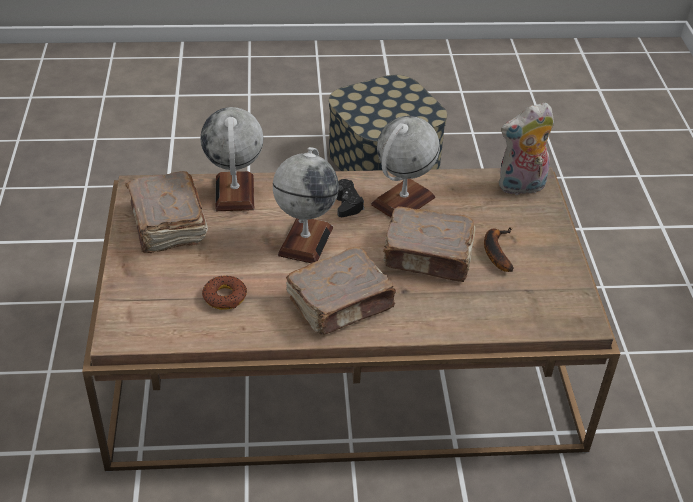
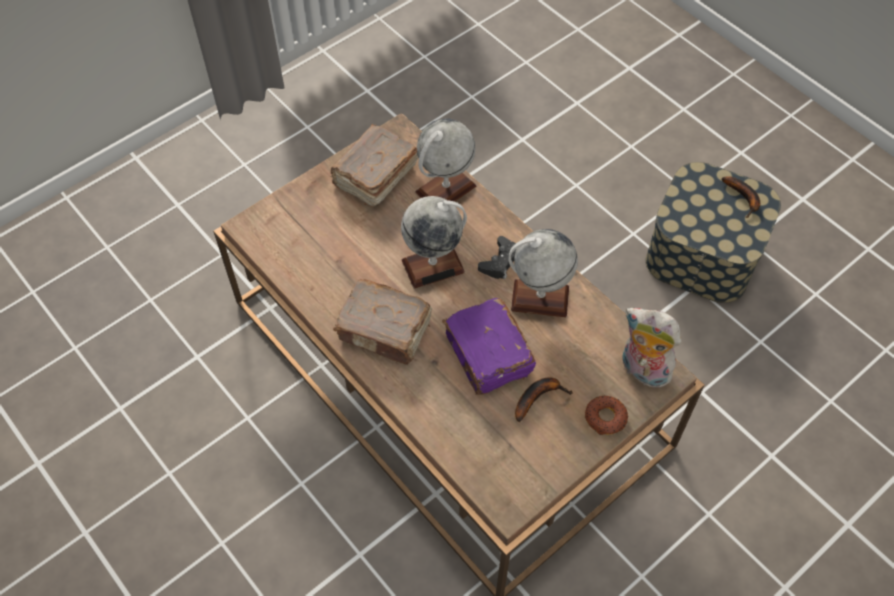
camera: 55 degrees right, 15 degrees up
donut [202,276,247,310] -> donut moved to [585,395,628,435]
brown book [383,206,476,282] -> purple book [442,298,536,395]
none -> banana [722,176,760,218]

